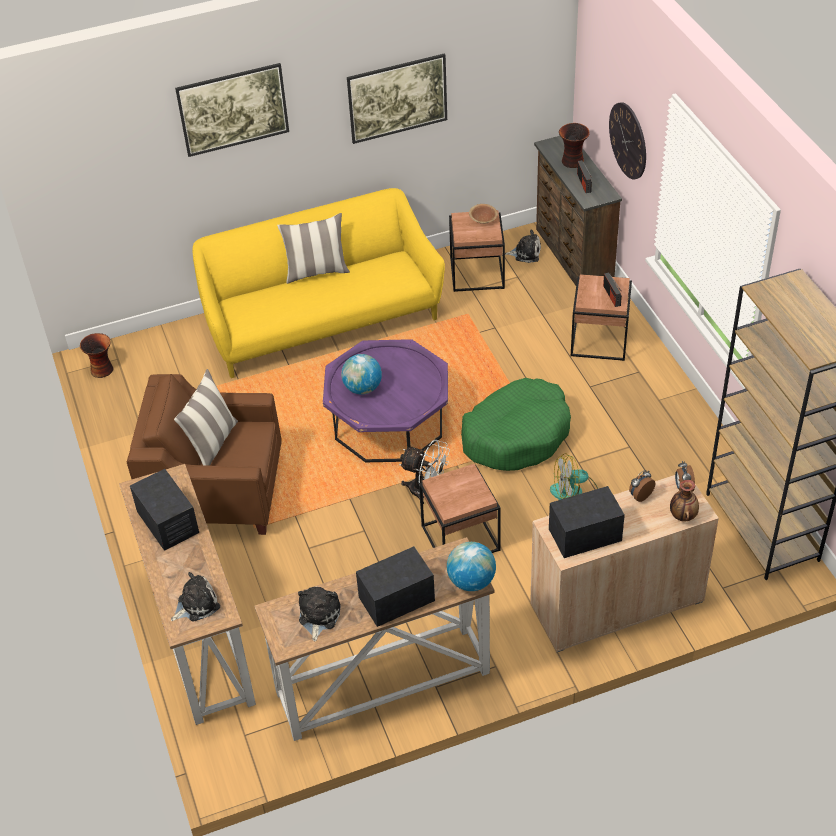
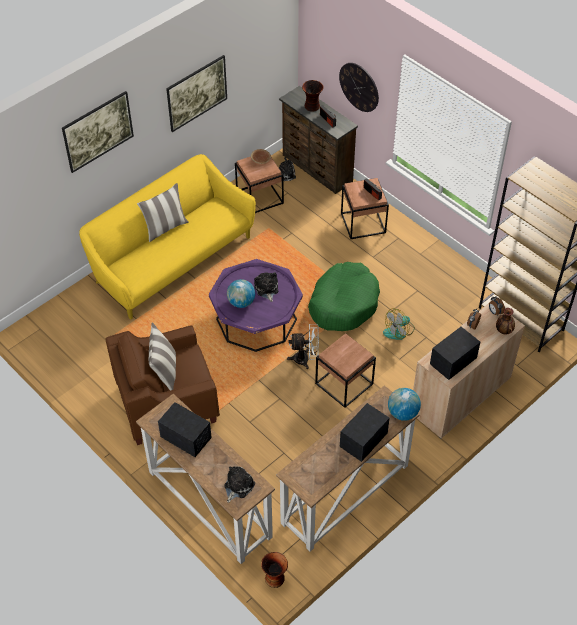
camera: 25 degrees left, 5 degrees up
vase [80,333,113,378] -> vase moved to [261,552,288,588]
plush toy [298,586,341,641] -> plush toy moved to [254,272,278,302]

